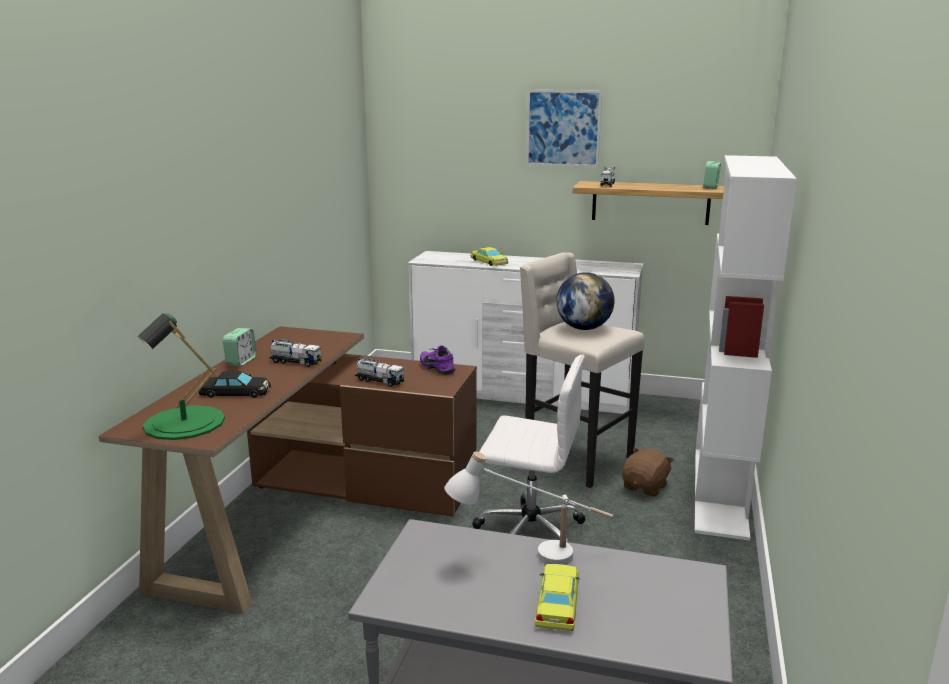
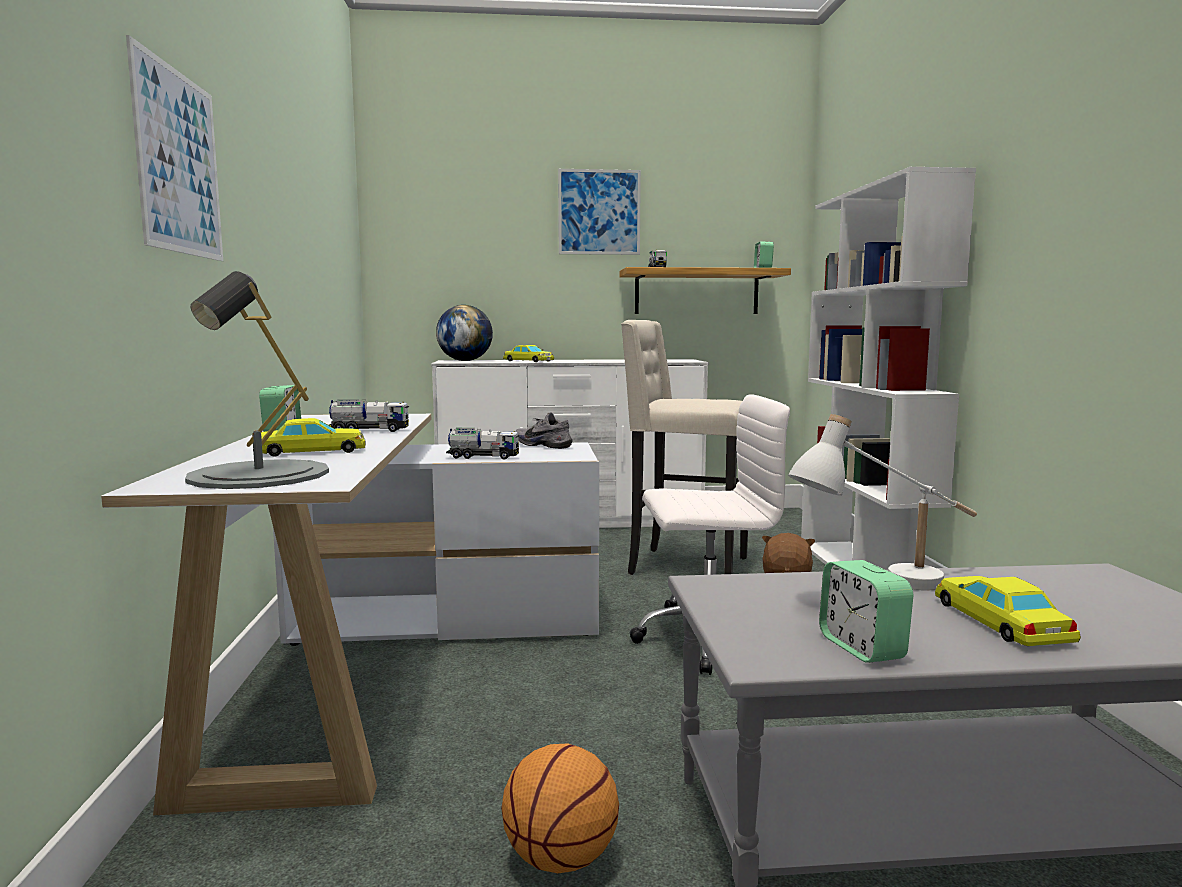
camera: 20 degrees left, 10 degrees down
brown desk [99,326,477,613] -> white desk [101,414,599,815]
green table lamp [138,313,225,440] -> grey table lamp [185,271,329,489]
black toy car [199,371,271,398] -> yellow toy car [261,418,366,457]
purple shoe [420,345,456,375] -> grey shoe [515,412,573,449]
globe [556,272,615,330] -> globe moved to [436,305,493,361]
none -> picture [126,35,223,261]
none -> basketball [501,744,619,873]
none -> alarm clock [819,560,913,663]

